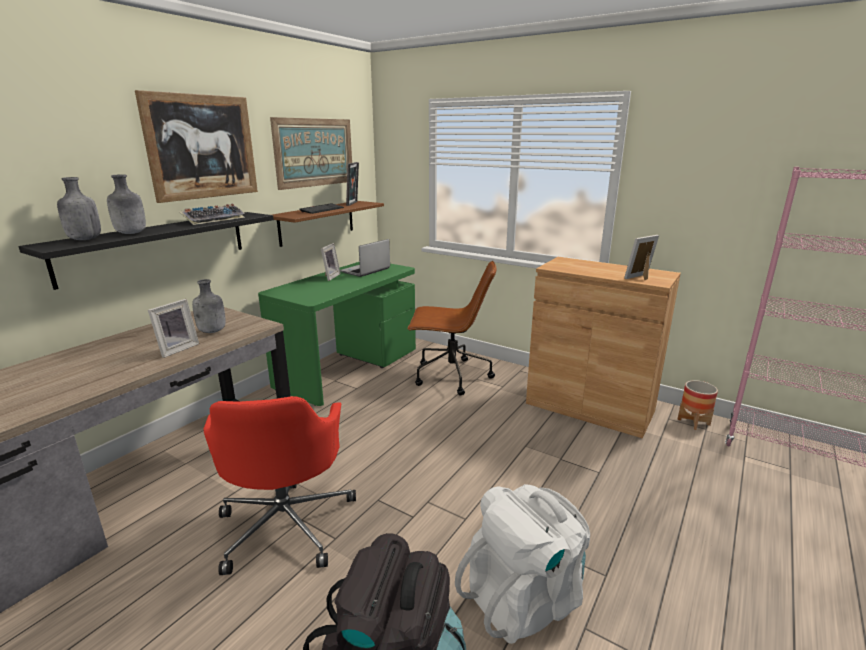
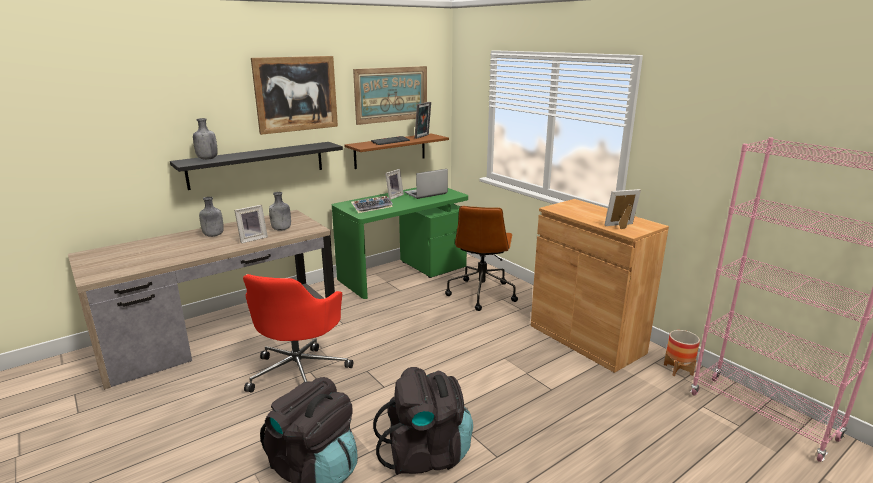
camera: 20 degrees right, 0 degrees up
grey bottle [107,174,146,234] -> grey bottle moved to [199,197,224,237]
keyboard [179,204,245,225] -> keyboard moved to [351,196,393,213]
brown office chair [407,261,496,395] -> brown office chair turned 75 degrees clockwise [445,206,518,311]
white backpack [455,484,590,644] -> black backpack [373,367,473,475]

